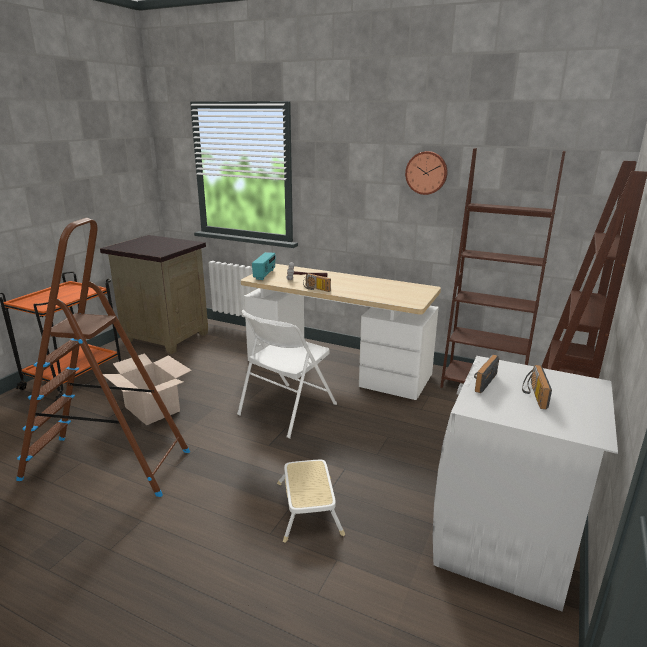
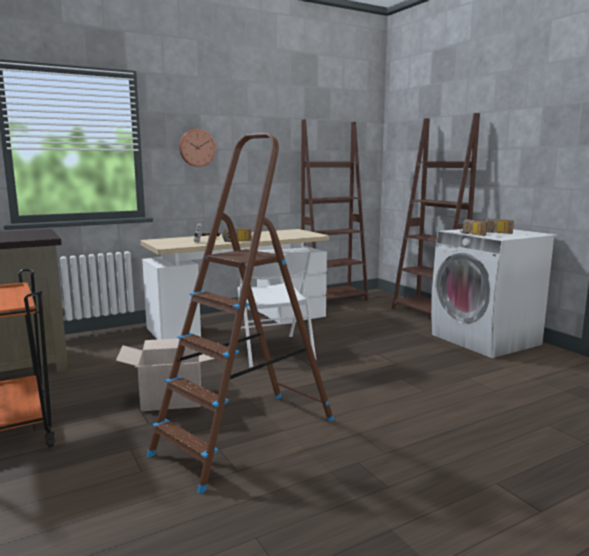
camera: 55 degrees left, 10 degrees down
radio [252,252,276,280] -> none
beige step ladder [277,460,345,543] -> none
wall clock [405,151,448,195] -> wall clock moved to [179,129,216,167]

